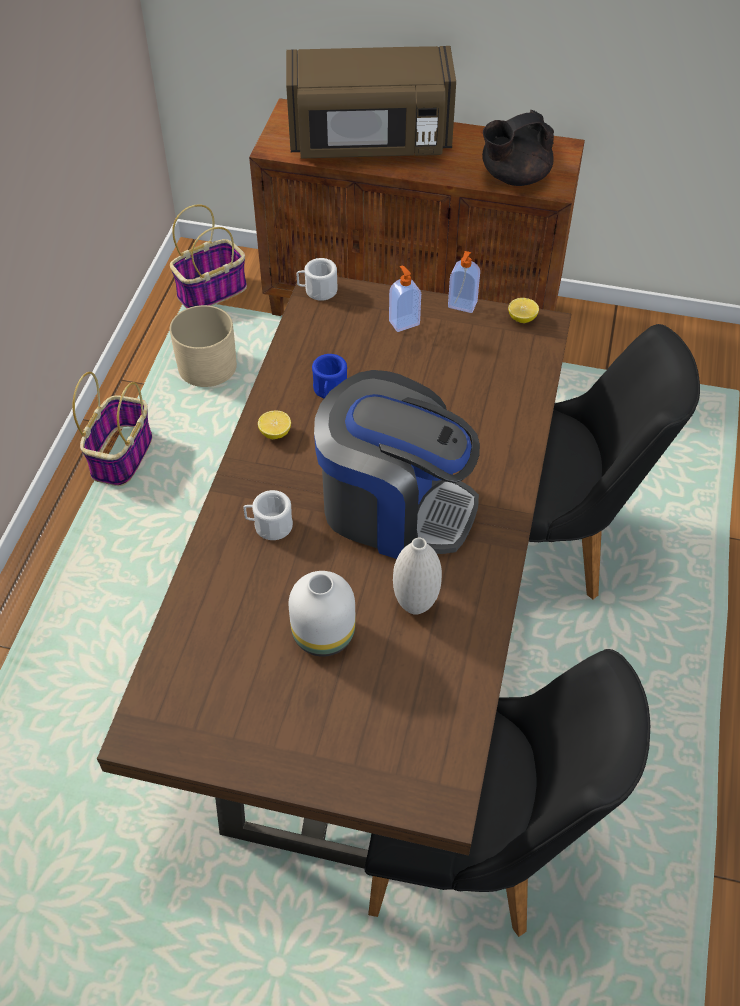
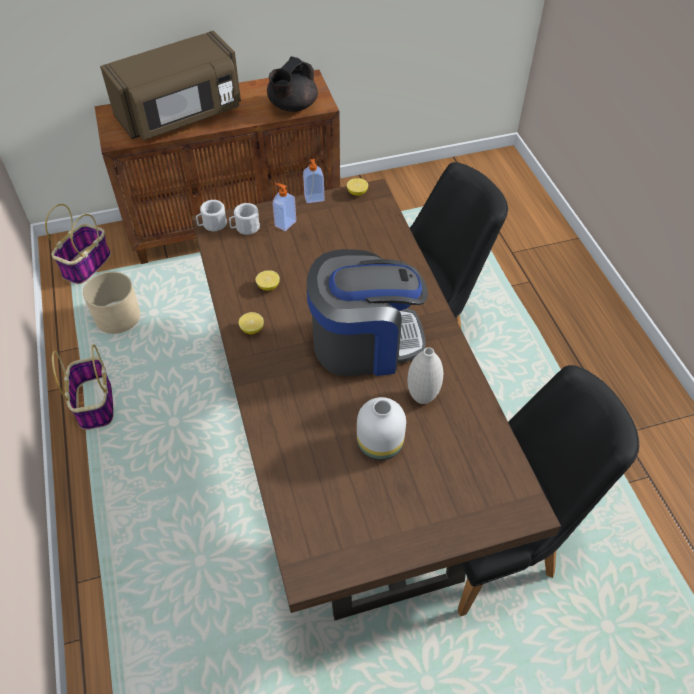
camera: 30 degrees left, 0 degrees up
white mug [244,490,293,540] -> white mug moved to [229,203,260,235]
blue mug [312,354,347,398] -> lemon [255,270,280,291]

